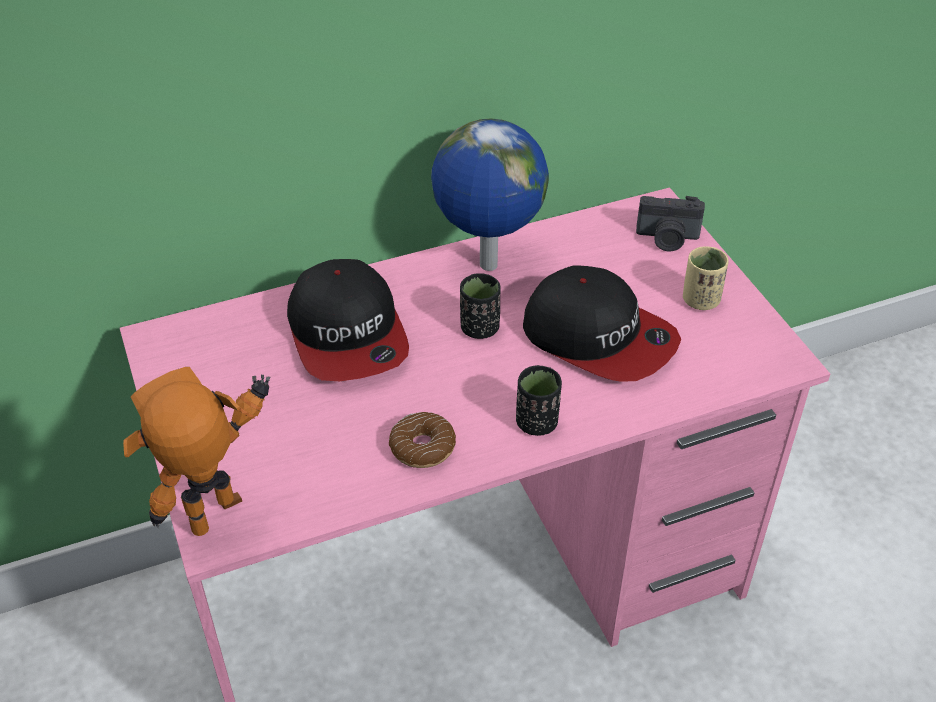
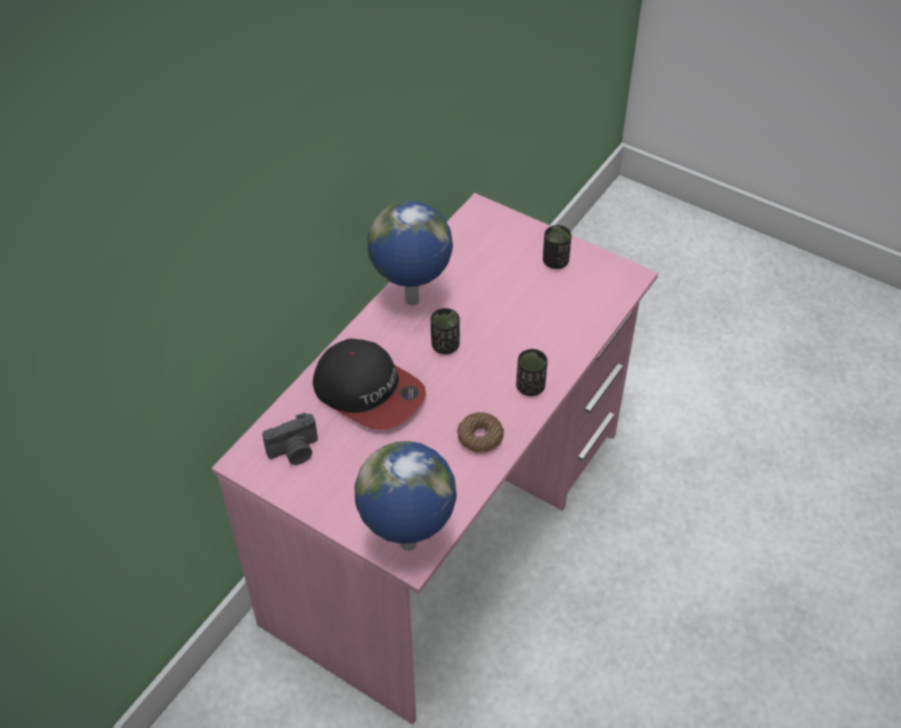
camera: 35 degrees left, 5 degrees up
toy robot [123,367,270,536] -> globe [355,441,457,551]
cap [523,265,681,382] -> none
camera [636,196,705,251] -> camera moved to [262,413,318,465]
beige cup [683,246,729,310] -> black cup [543,225,572,269]

